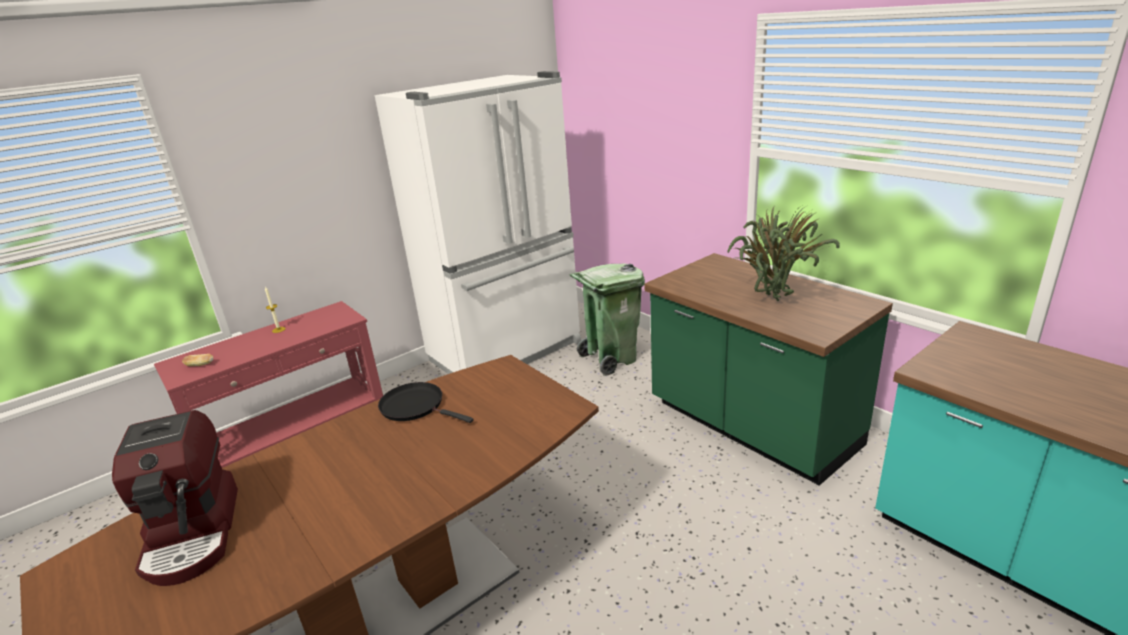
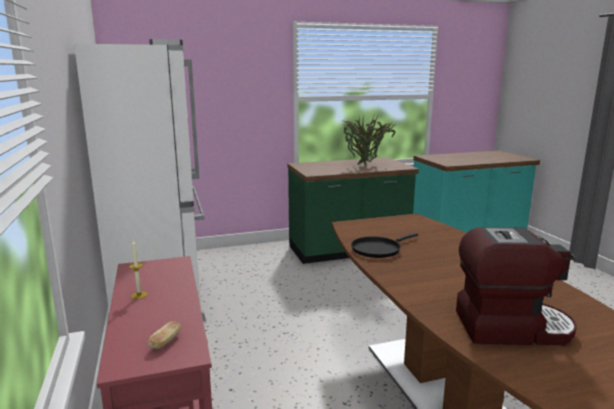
camera: 70 degrees left, 10 degrees down
green trash can [570,263,645,376] -> none

